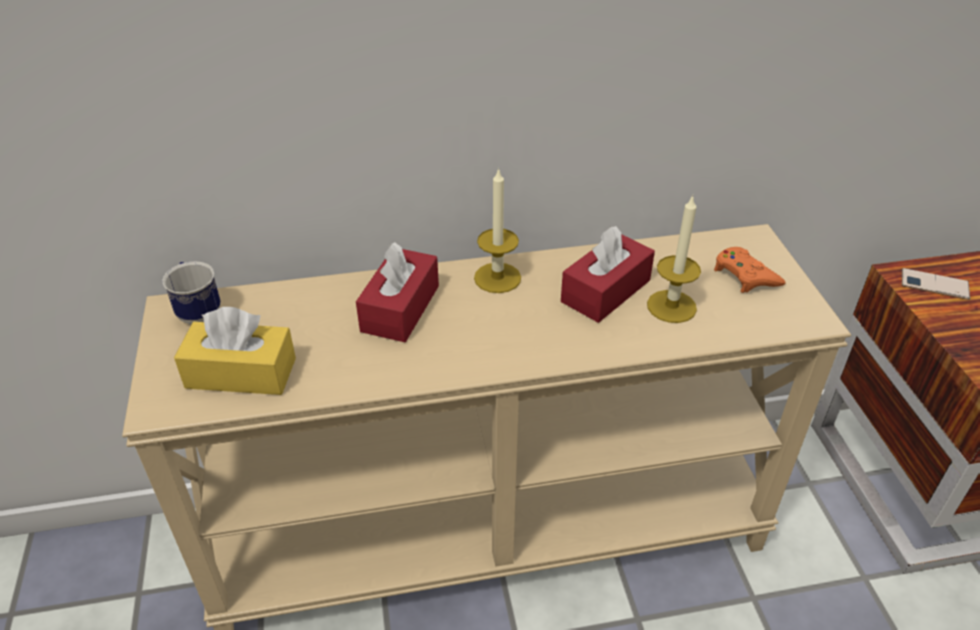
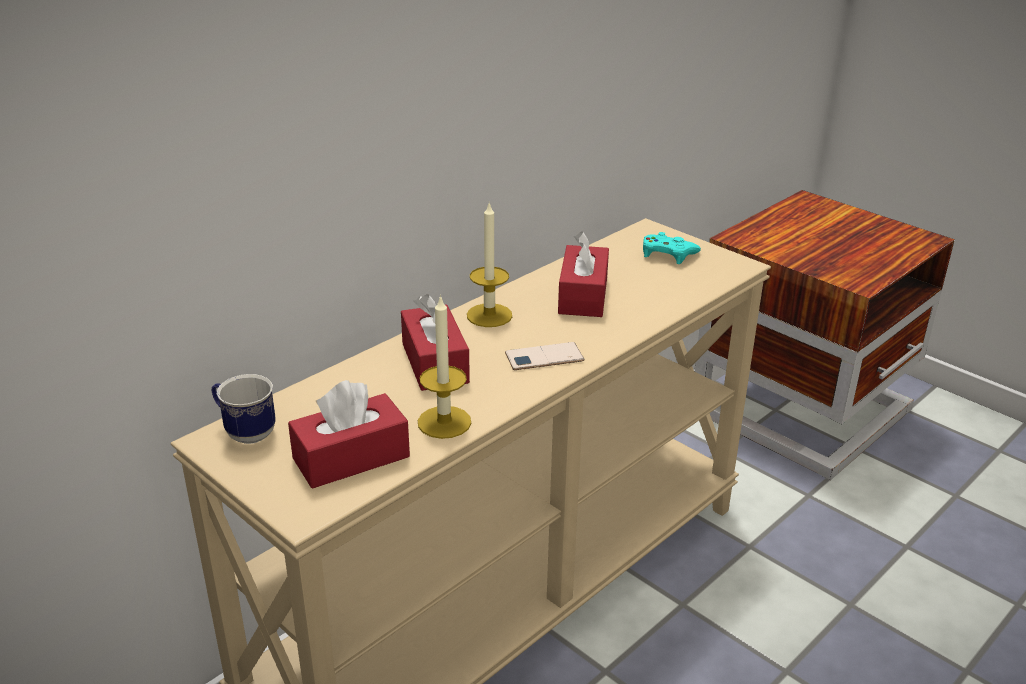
camera: 35 degrees left, 10 degrees down
yellow tissue box [174,307,296,395] -> red tissue box [288,380,410,489]
candle [647,195,701,323] -> candle moved to [418,295,471,439]
orange game controller [714,247,786,293] -> turquoise game controller [643,232,701,264]
phone [902,268,970,300] -> phone moved to [505,342,585,370]

